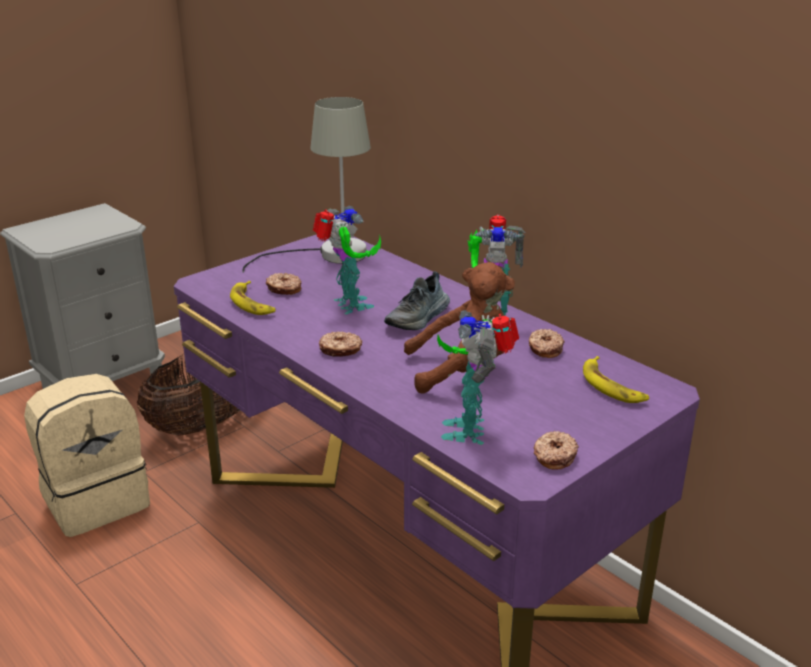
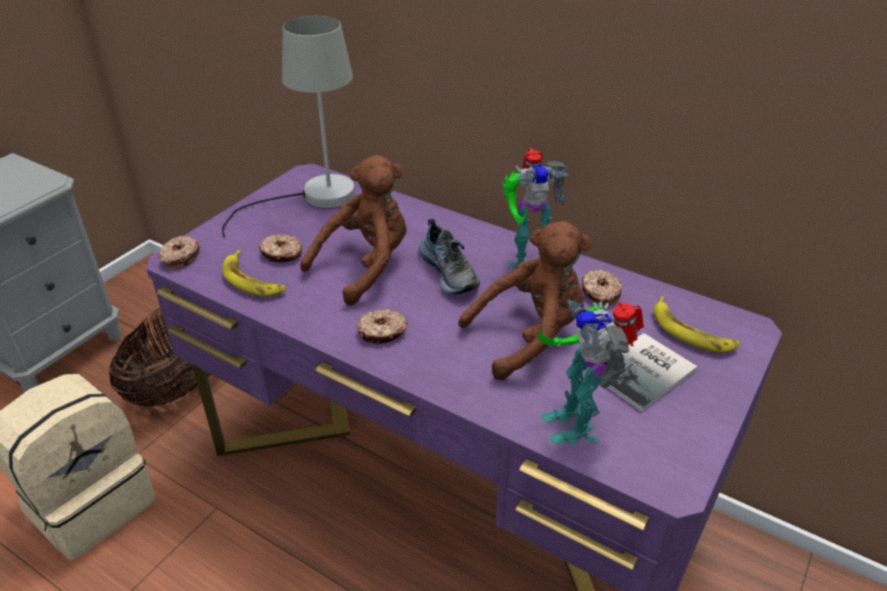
camera: 15 degrees left, 10 degrees up
toy robot [313,205,381,314] -> brown plush toy [300,155,407,306]
shoe [384,271,450,330] -> shoe turned 45 degrees counterclockwise [418,219,480,294]
donut [534,431,579,470] -> donut moved to [158,236,200,269]
none -> book [603,333,697,412]

